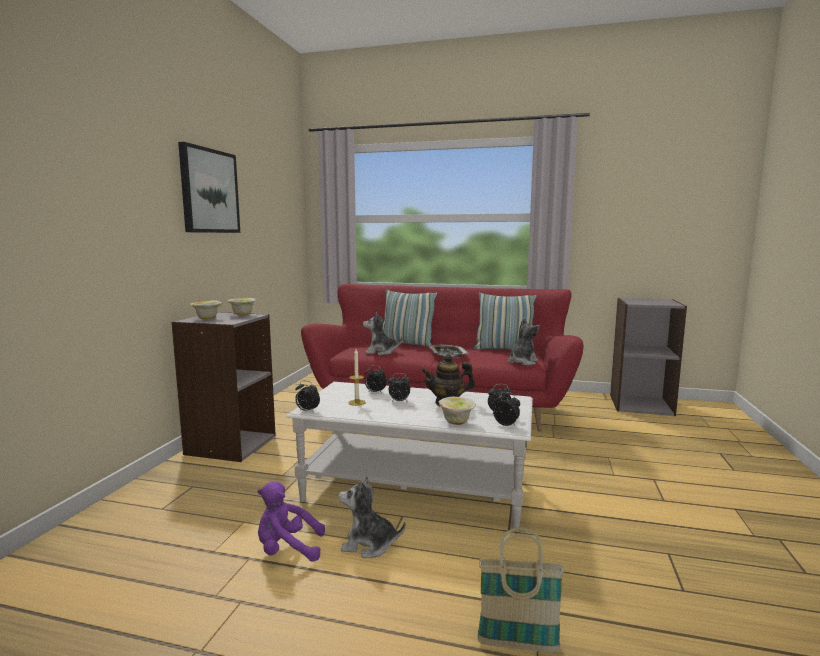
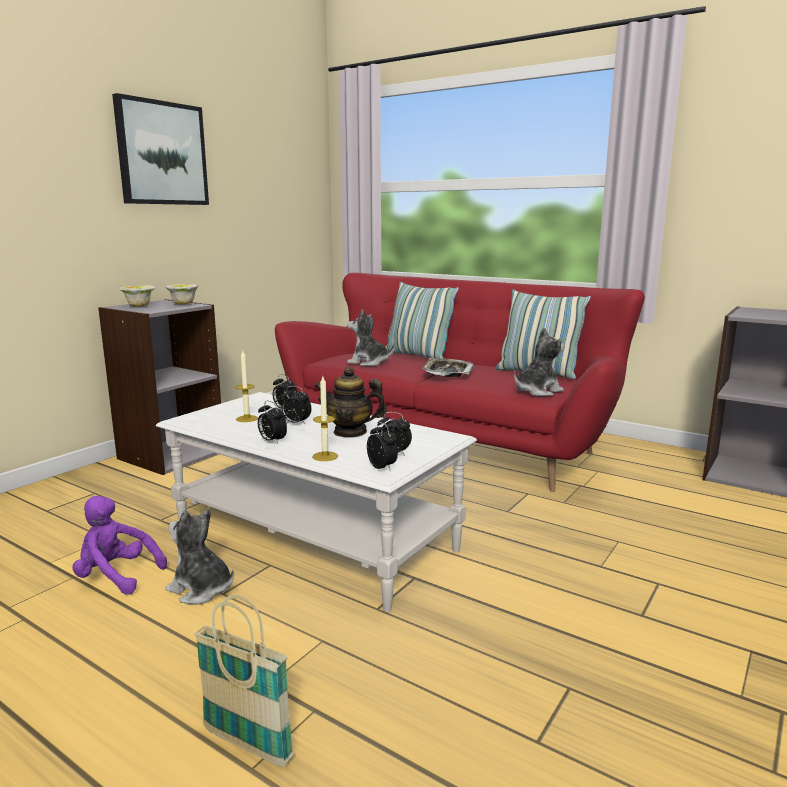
camera: 20 degrees right, 5 degrees up
alarm clock [295,381,320,412] -> alarm clock moved to [258,401,287,443]
bowl [439,397,476,425] -> candle [312,377,338,461]

